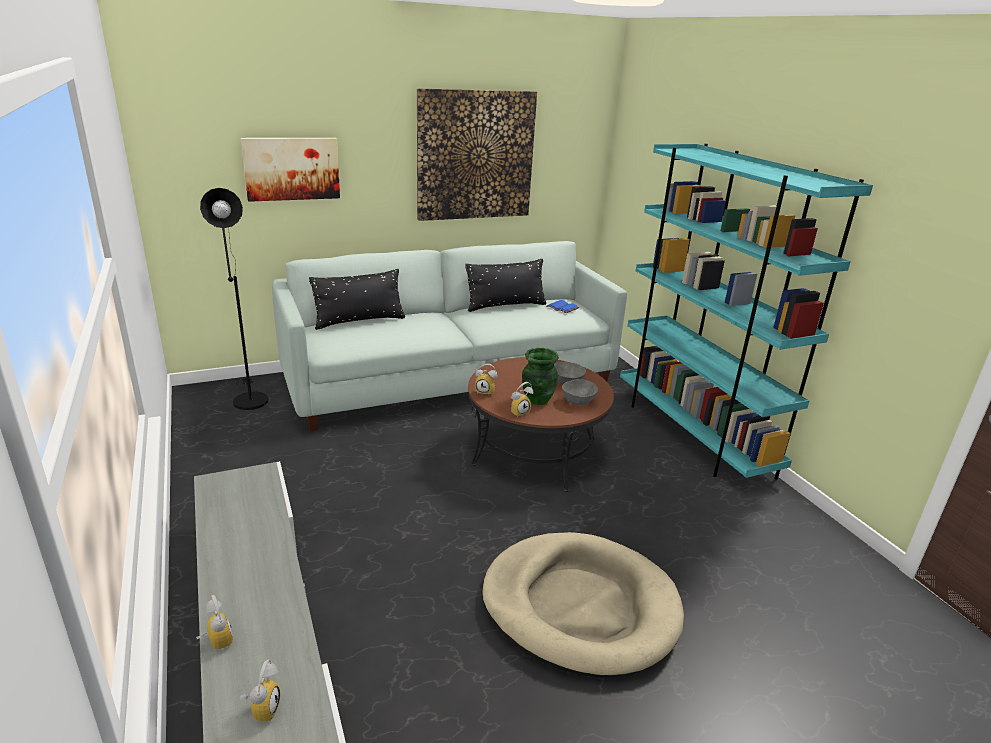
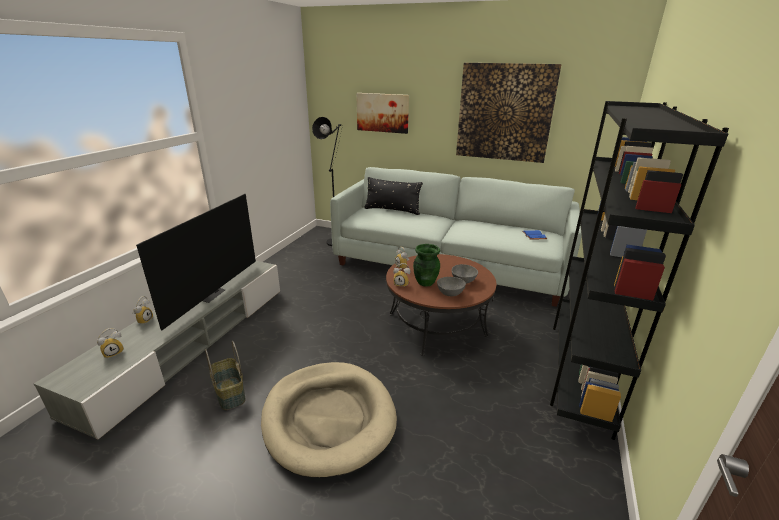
camera: 45 degrees right, 0 degrees up
black pillow [465,259,547,312] -> none
turquoise bookcase [620,144,873,480] -> black bookcase [550,101,729,440]
none -> television [136,194,256,330]
none -> basket [205,341,245,410]

